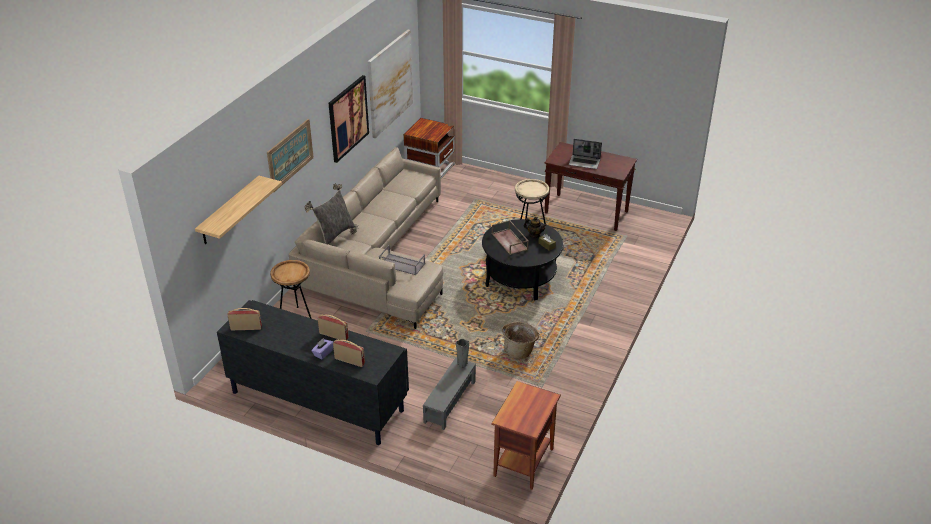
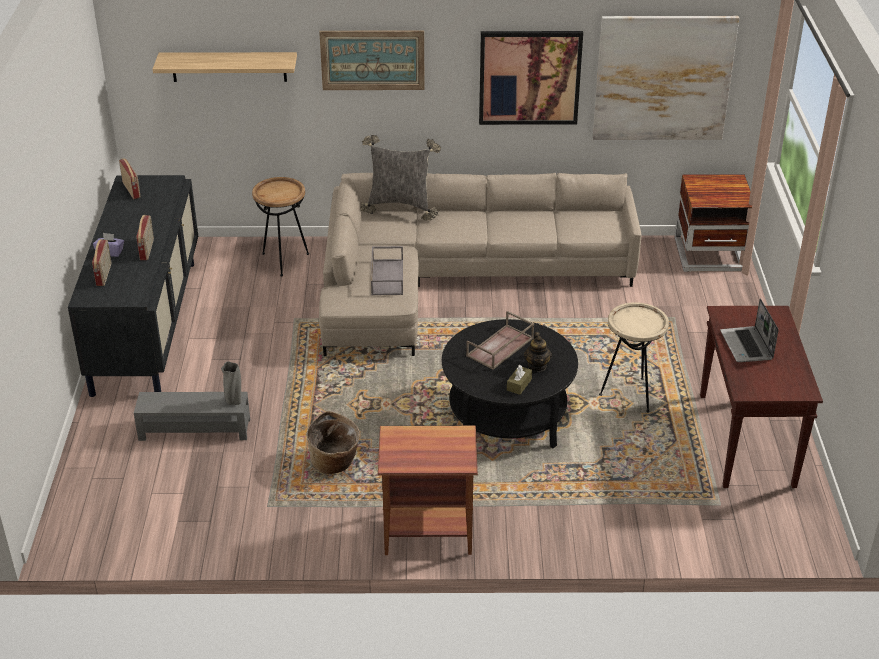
camera: 65 degrees right, 0 degrees up
nightstand [491,381,561,490] -> nightstand moved to [378,426,478,555]

